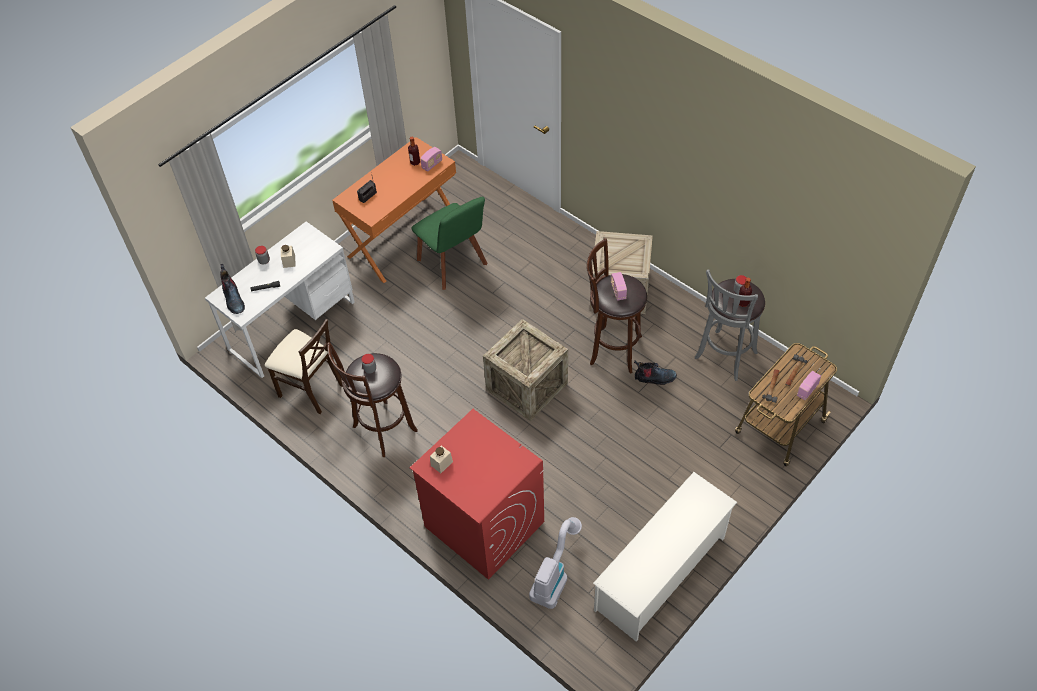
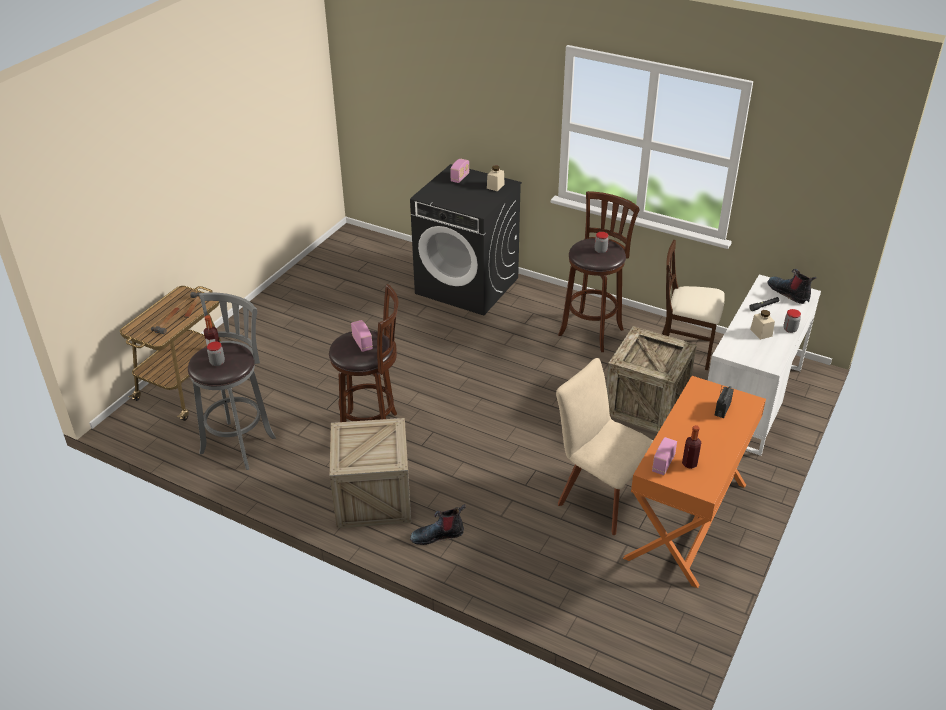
camera: 165 degrees right, 15 degrees down
red washing machine [410,409,544,580] -> black washing machine [410,164,522,315]
green chair [411,197,487,290] -> beige chair [556,358,653,535]
crate [483,319,568,421] -> crate moved to [606,326,697,432]
vacuum cleaner [529,517,582,609] -> none
white shoe rack [593,472,737,642] -> none
boot [634,360,677,385] -> boot moved to [410,504,466,545]
radio [797,371,821,400] -> radio moved to [450,159,469,183]

